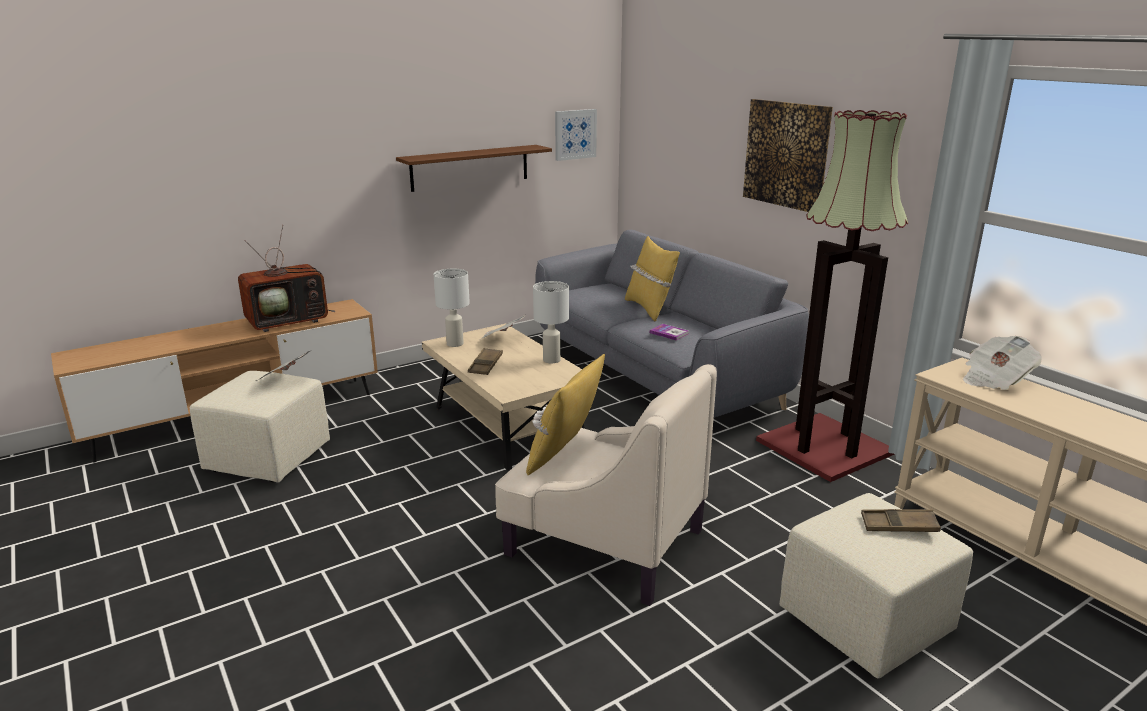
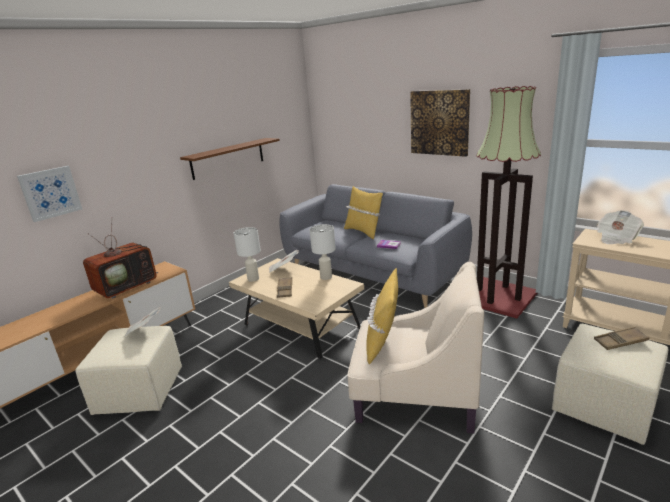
camera: 15 degrees left, 0 degrees up
picture [555,109,597,161] -> picture moved to [17,166,82,222]

